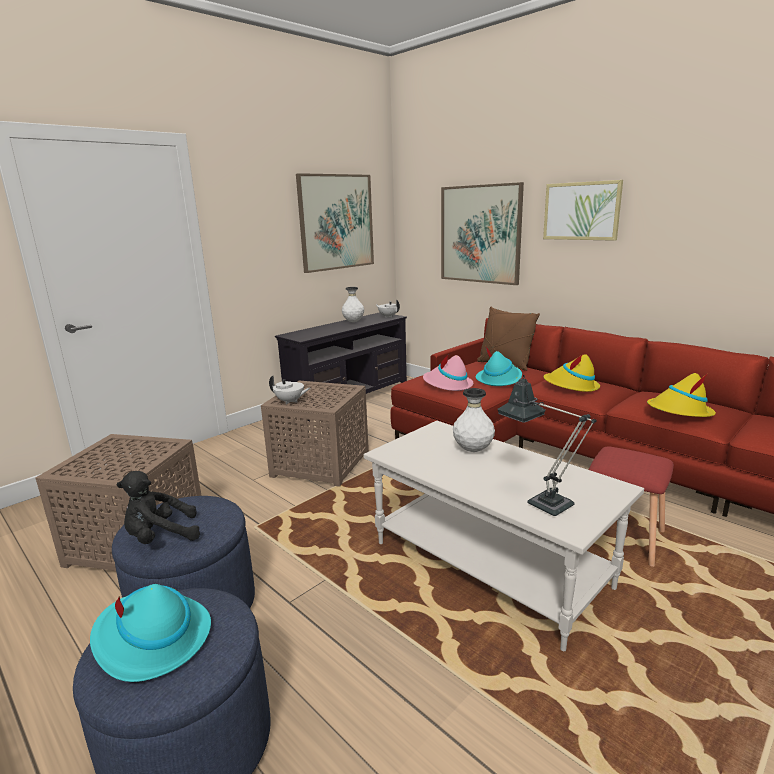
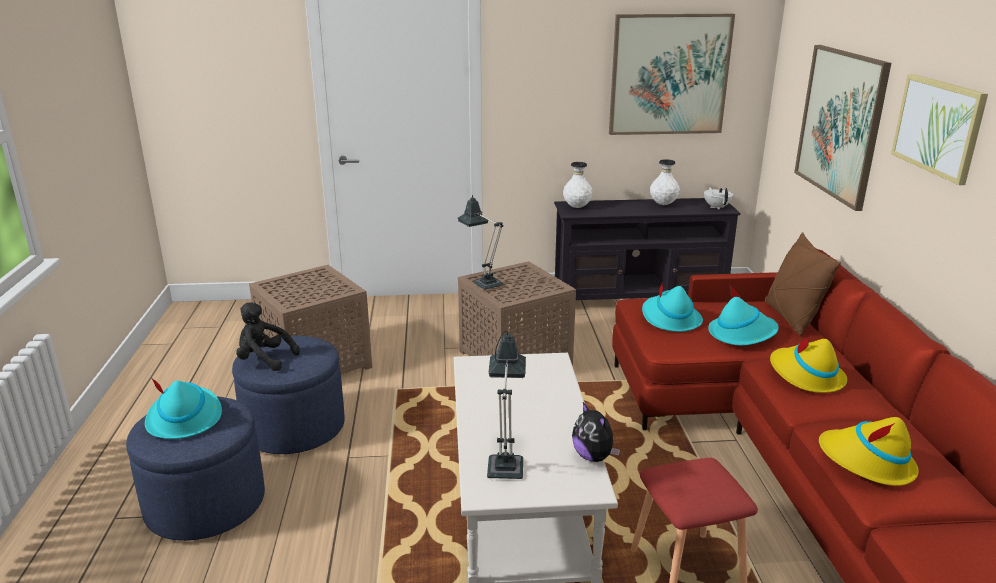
camera: 40 degrees right, 5 degrees up
white teapot [269,376,310,405] -> table lamp [458,195,503,290]
pink hat [423,355,473,391] -> turquoise hat [642,283,703,332]
white vase [453,388,495,452] -> white vase moved to [563,162,593,208]
none -> plush toy [572,402,620,462]

